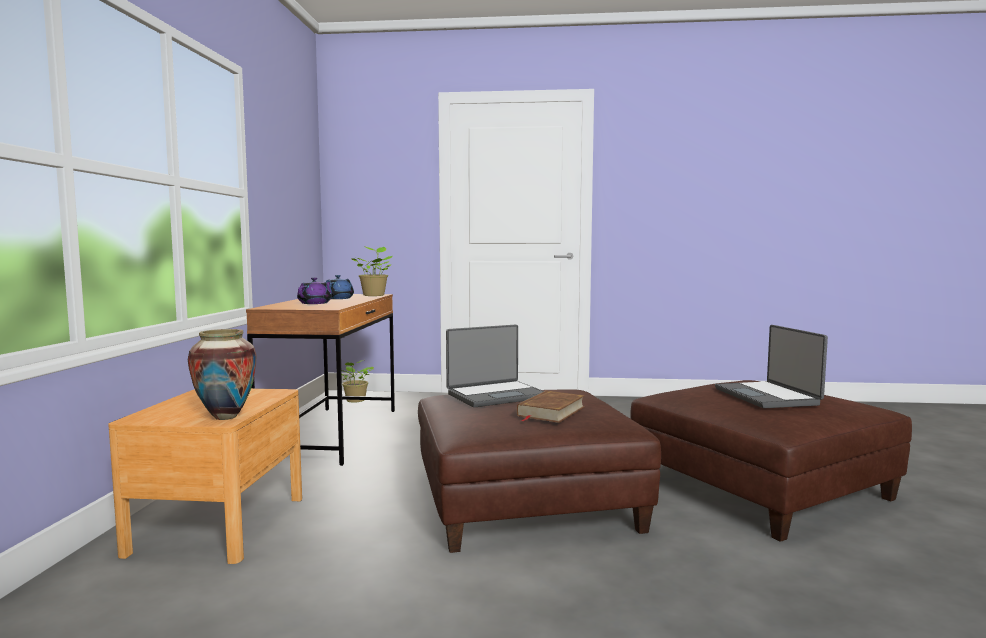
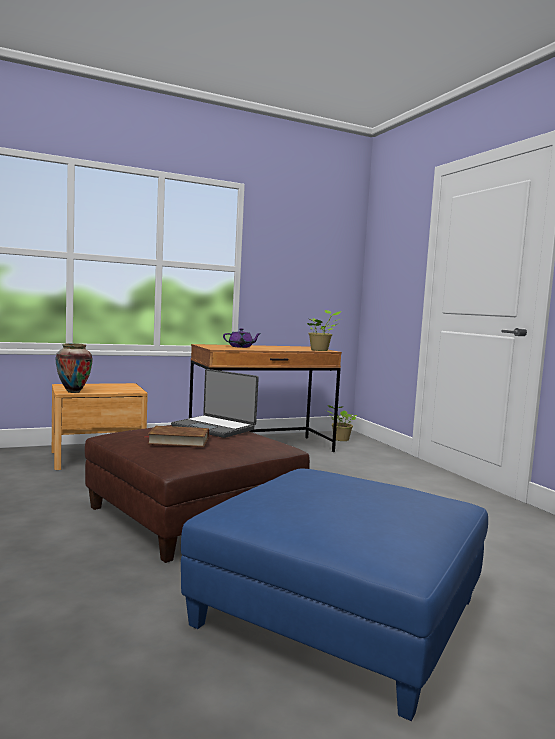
camera: 60 degrees right, 0 degrees up
blue teapot [325,275,354,299] -> none
brown ottoman [630,380,912,542] -> blue ottoman [181,468,488,721]
laptop [715,325,828,408] -> none

